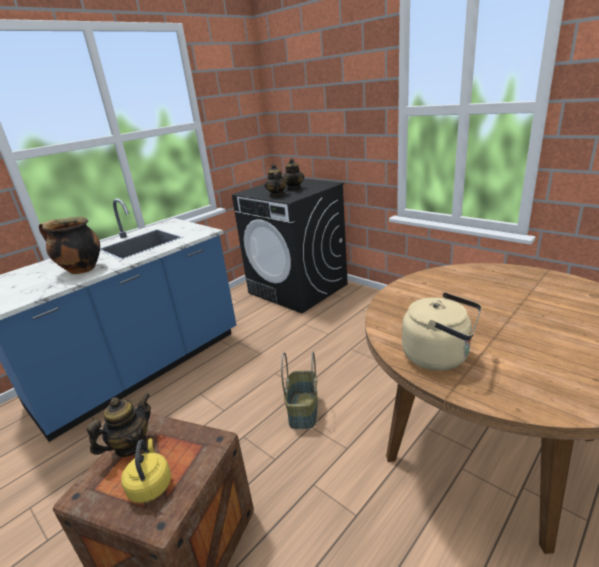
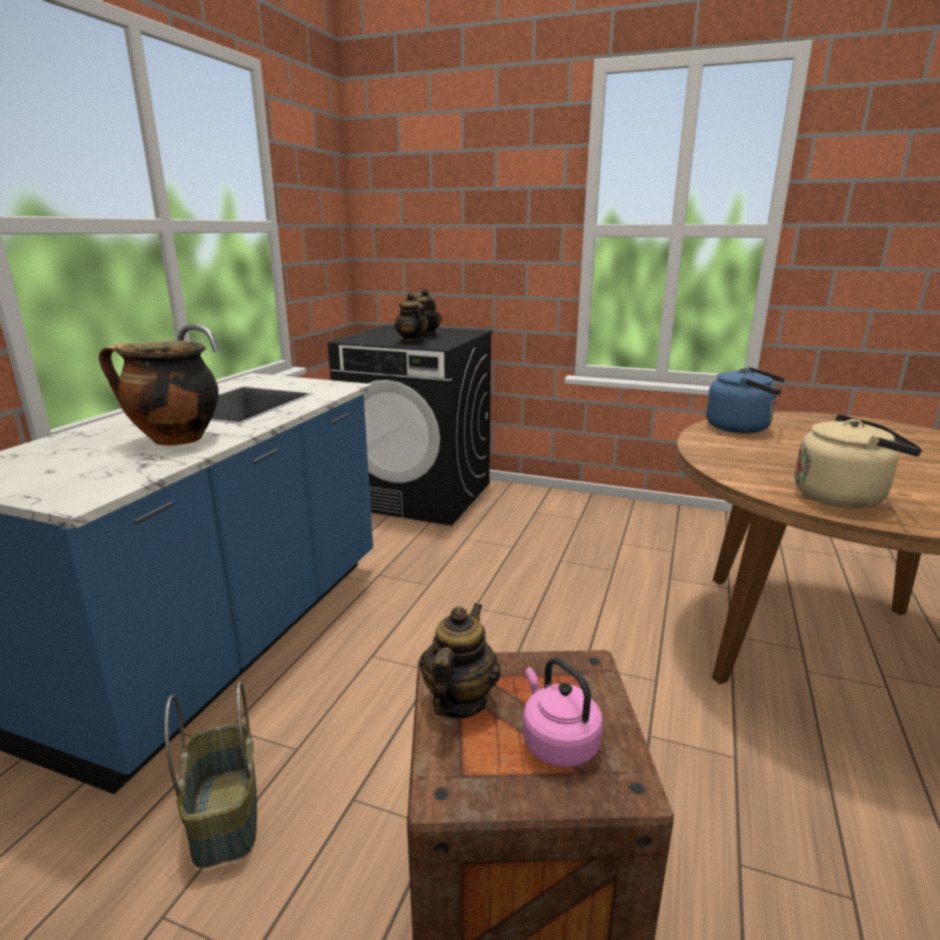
camera: 25 degrees left, 5 degrees down
yellow kettle [121,438,171,503] -> pink kettle [523,658,602,768]
basket [281,351,318,429] -> basket moved to [165,682,257,868]
none -> blue kettle [706,367,785,434]

